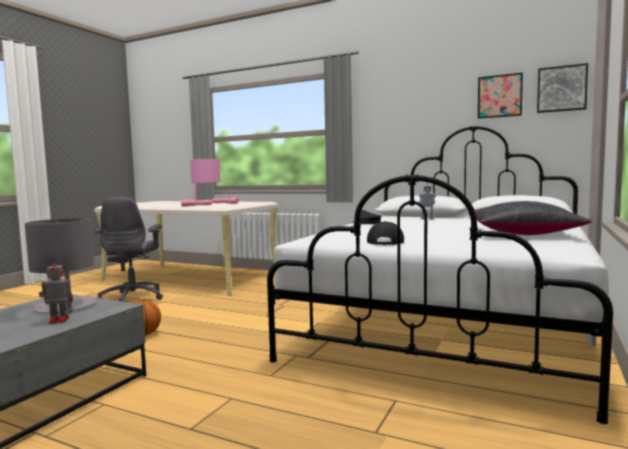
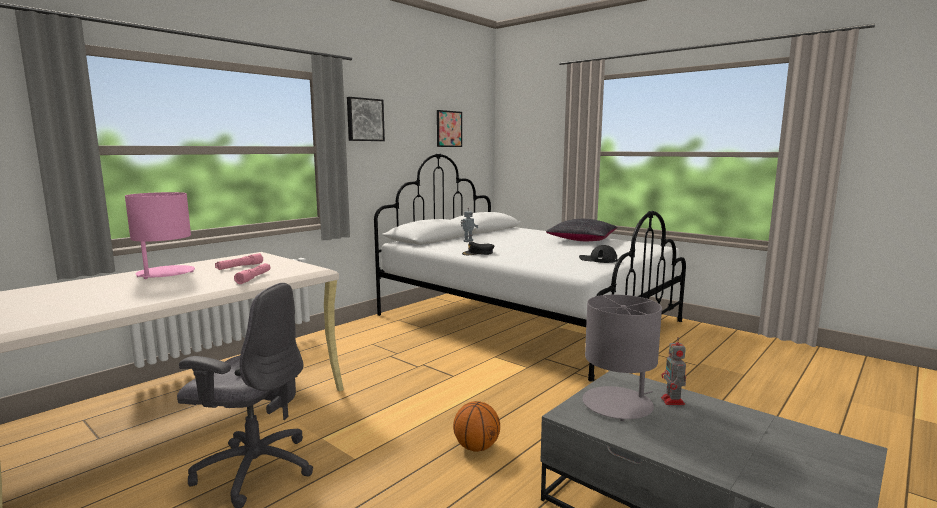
camera: 75 degrees left, 5 degrees up
picture [537,63,588,113] -> picture moved to [347,97,385,141]

